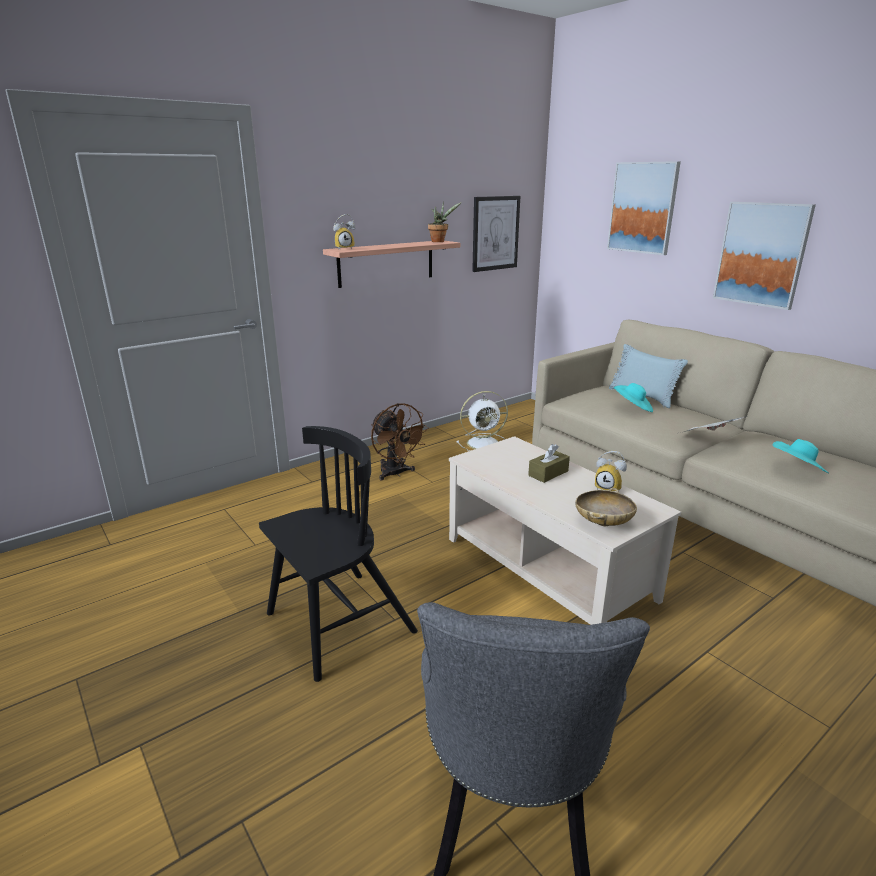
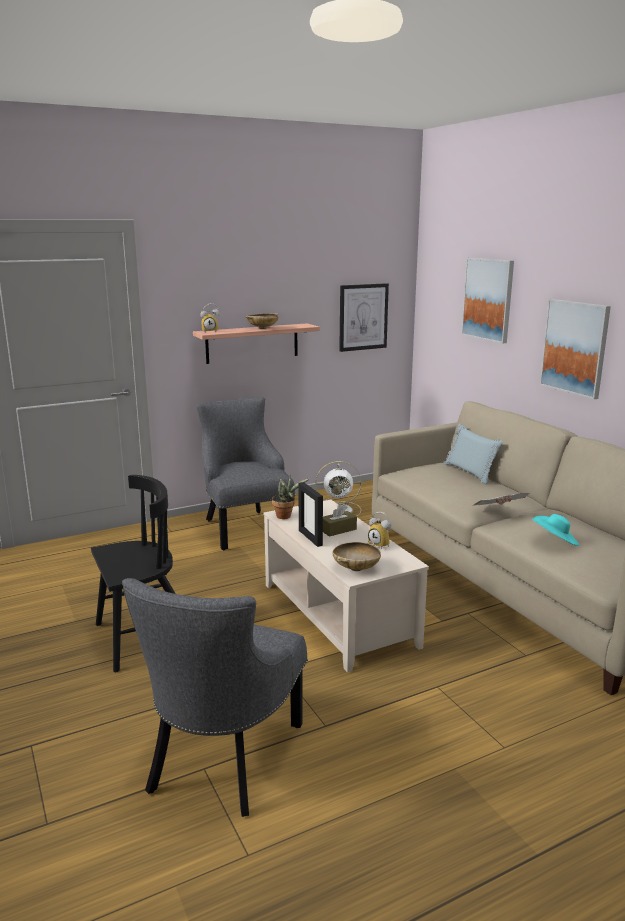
camera: 10 degrees right, 5 degrees down
brown fan [371,403,429,480] -> grey armchair [196,397,296,550]
potted plant [428,202,462,242] -> potted plant moved to [272,475,310,519]
turquoise hat [613,383,653,412] -> none
none -> beige bowl [246,313,278,329]
none -> picture frame [298,482,323,547]

